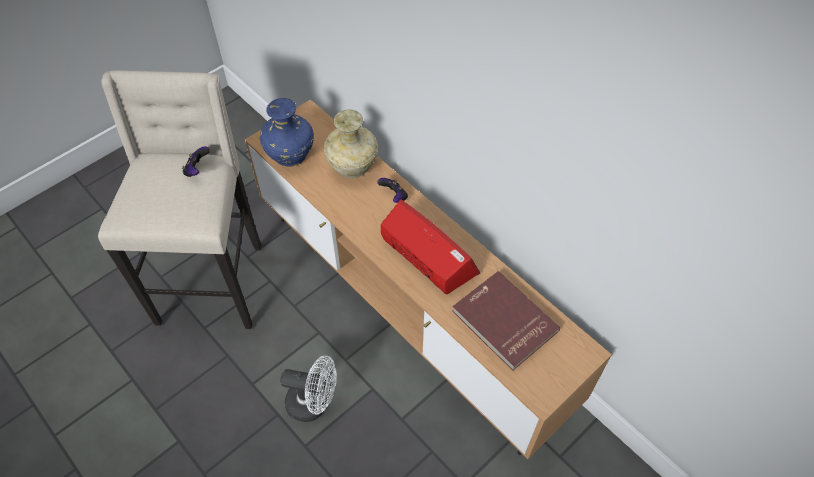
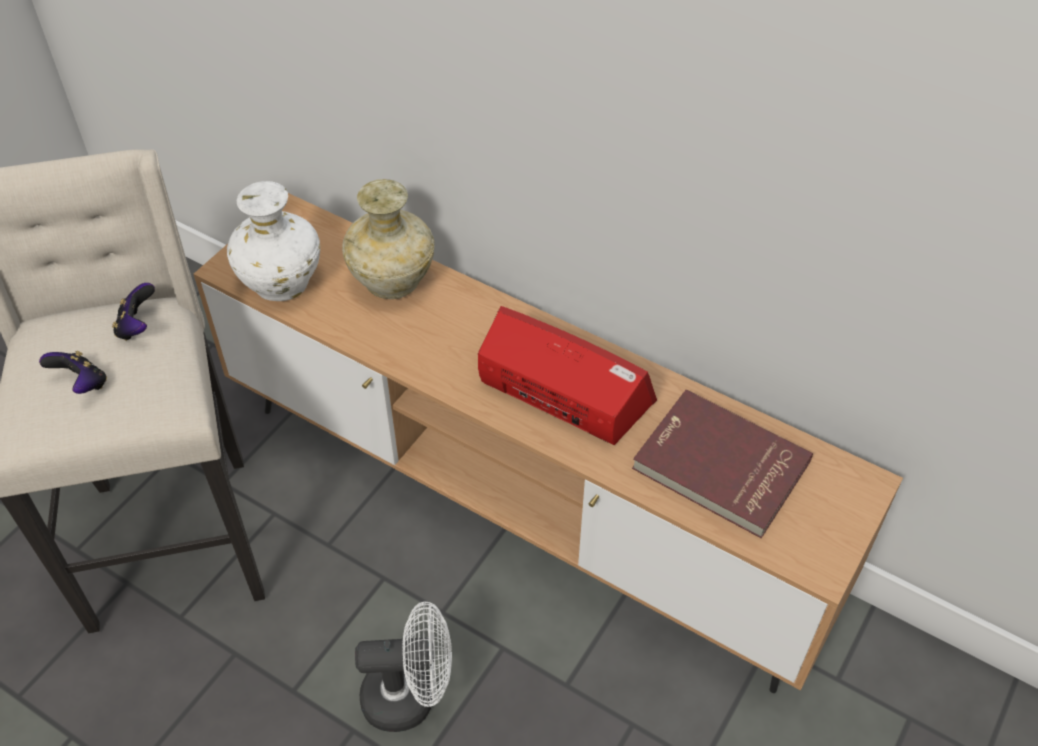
camera: 15 degrees left, 5 degrees down
blue vase [260,98,314,167] -> white vase [227,181,320,301]
game controller [377,178,408,203] -> game controller moved to [39,351,107,394]

